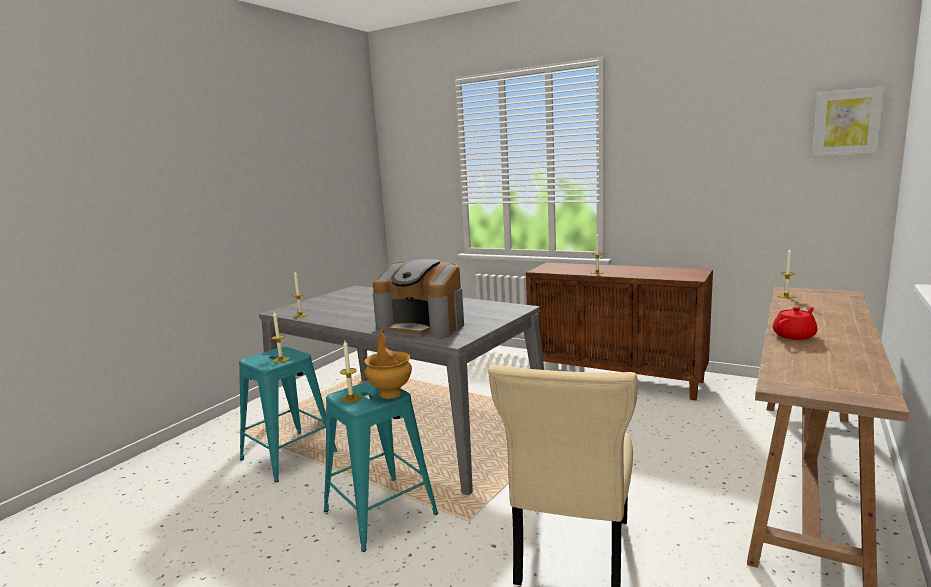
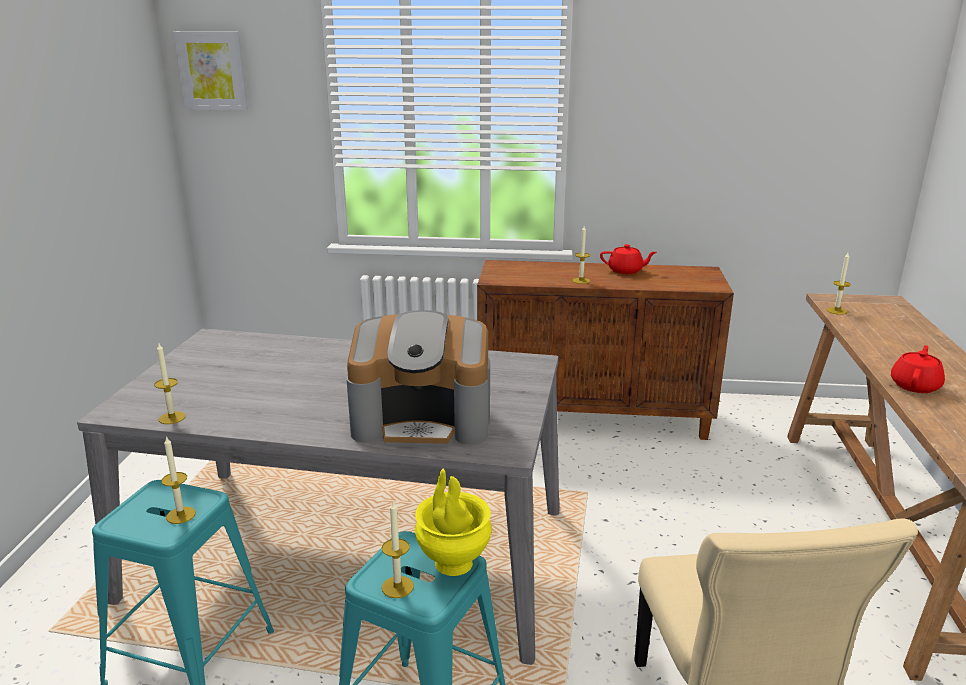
camera: 25 degrees left, 10 degrees up
brown vase [364,330,412,399] -> yellow vase [415,469,492,576]
picture [812,86,885,157] -> picture moved to [174,31,248,110]
none -> red teapot [600,244,657,274]

